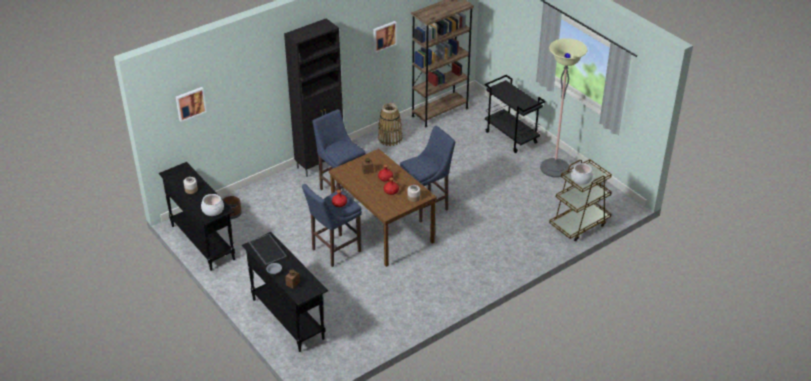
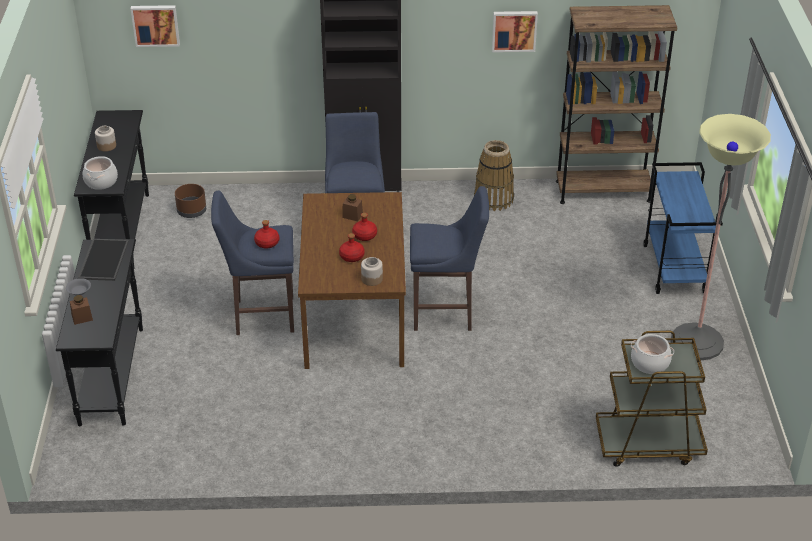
camera: 35 degrees right, 0 degrees up
black cart [485,75,546,153] -> blue cart [643,162,723,294]

